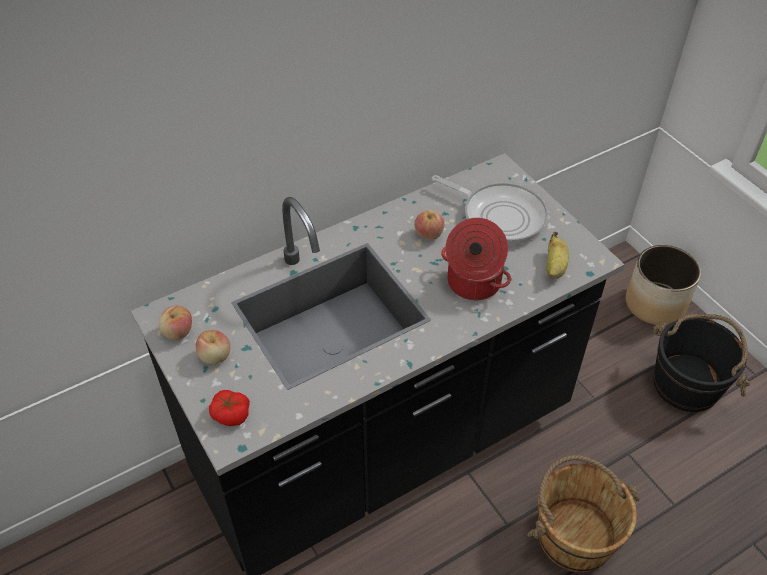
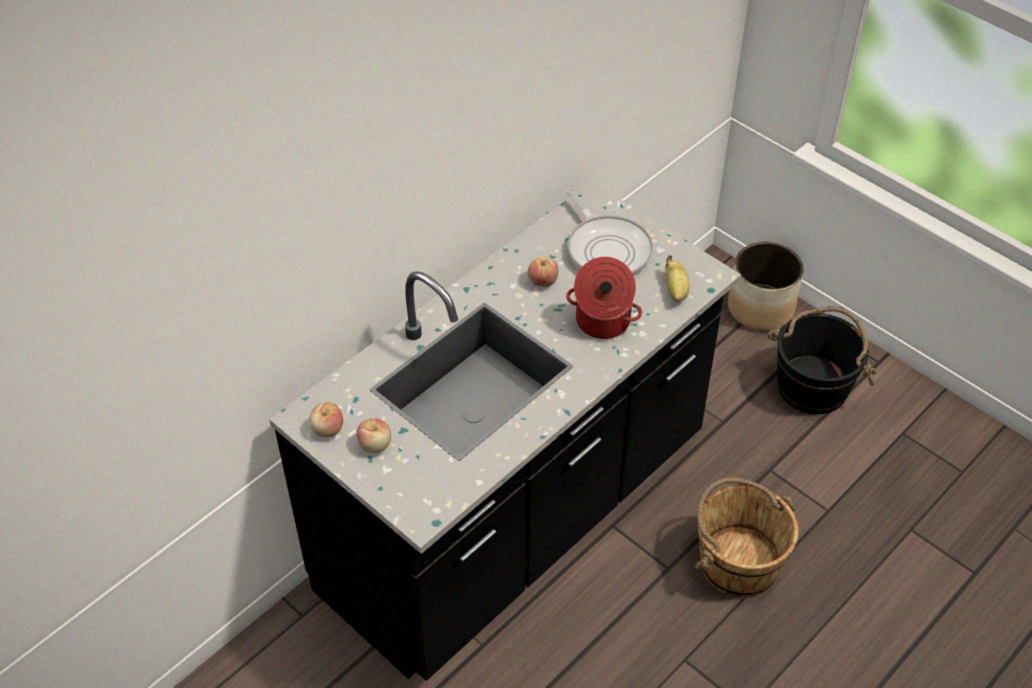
camera: 15 degrees left, 0 degrees up
tomato [209,390,250,426] -> none
frying pan [432,175,548,245] -> frying pan turned 45 degrees clockwise [566,188,653,276]

